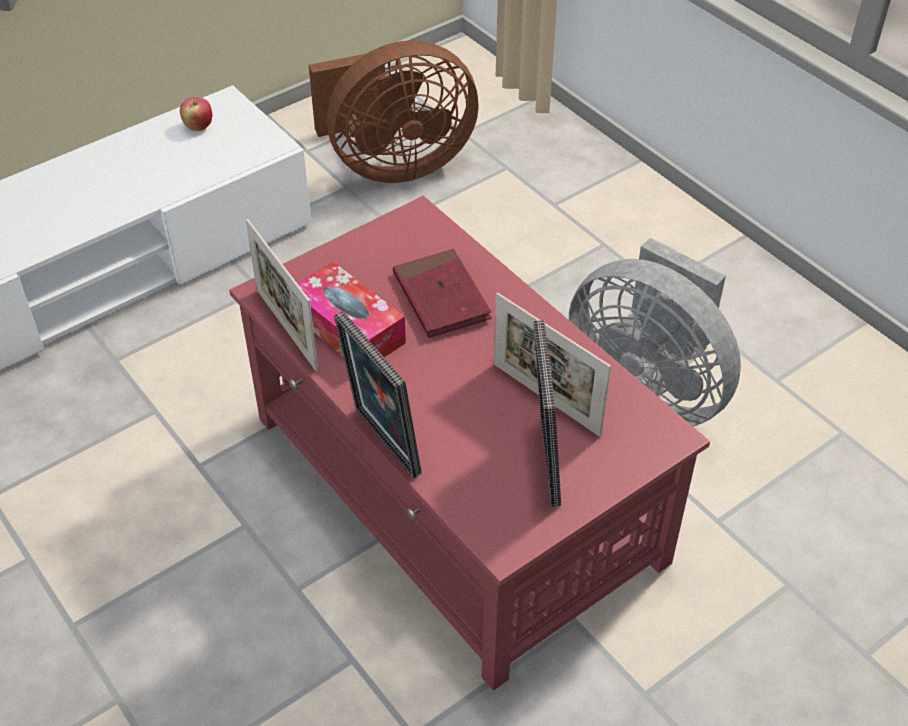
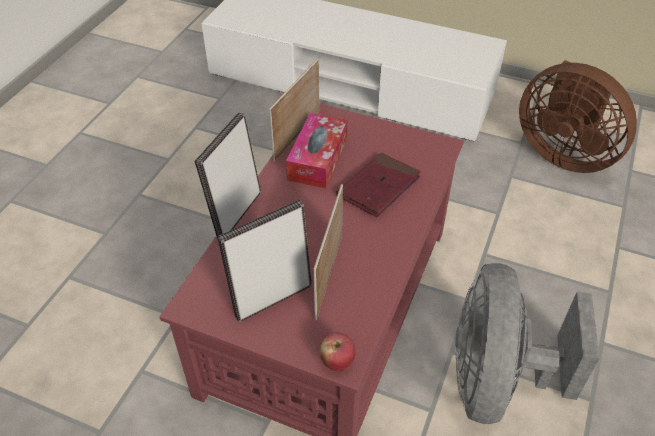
camera: 60 degrees right, 0 degrees up
apple [180,97,212,131] -> apple moved to [320,332,356,372]

